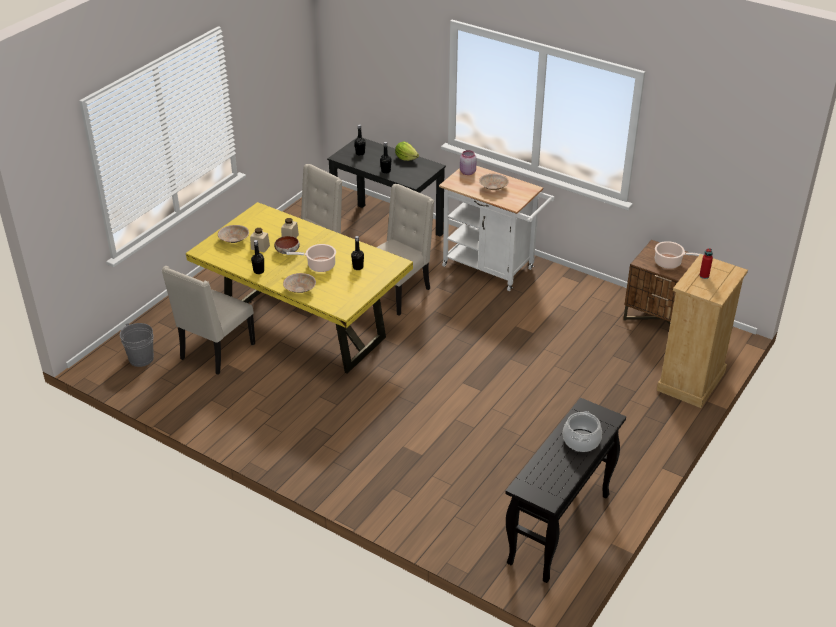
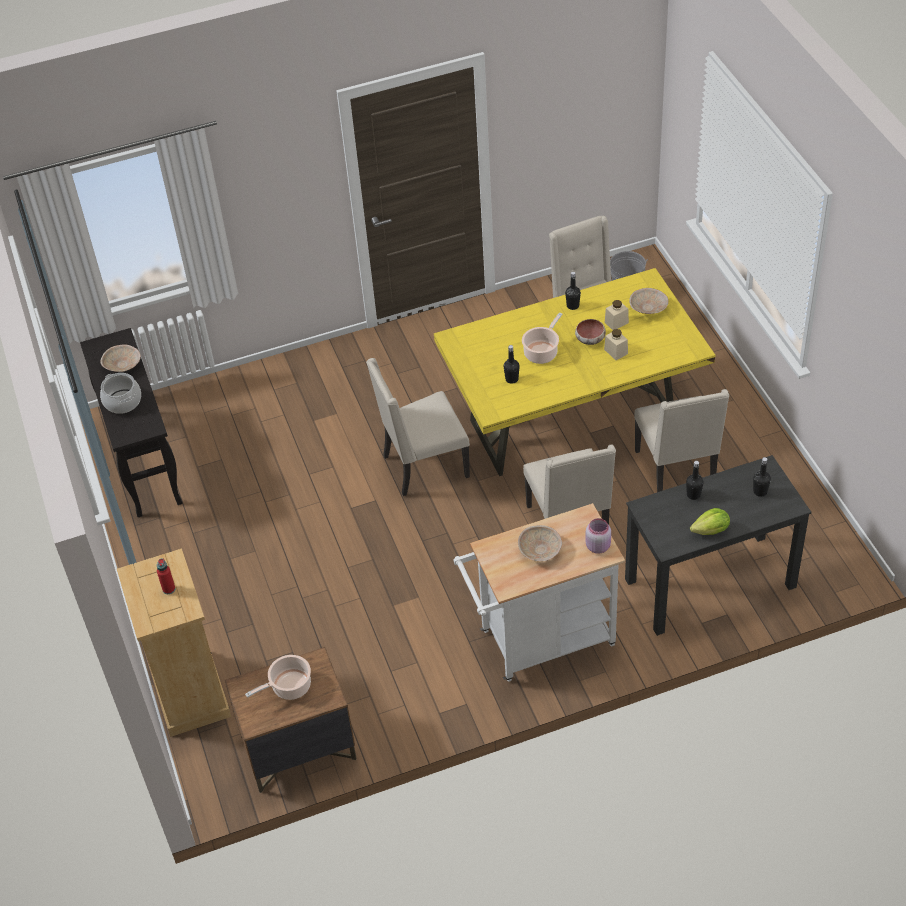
camera: 130 degrees right, 10 degrees up
beige bowl [283,273,316,293] -> beige bowl moved to [101,345,141,372]
none -> beige chair [366,358,470,496]

